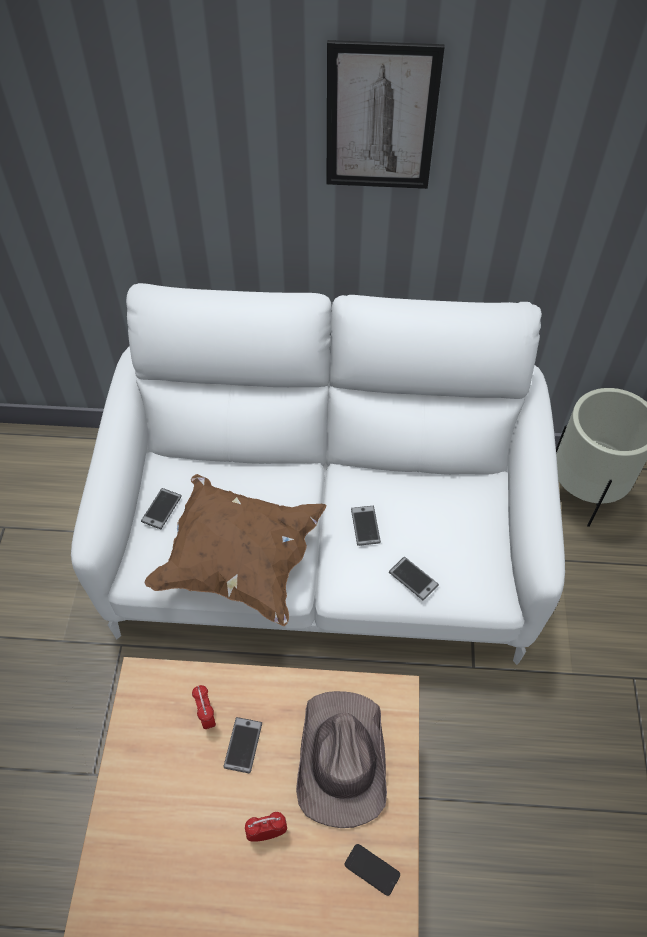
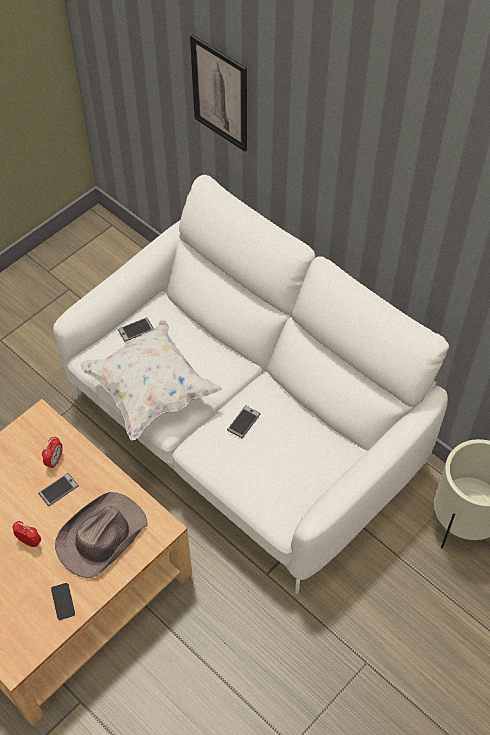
camera: 40 degrees right, 0 degrees up
brown pillow [145,474,326,626] -> white pillow [80,320,222,440]
picture [327,40,445,189] -> picture moved to [190,34,247,152]
phone [389,557,439,601] -> none

